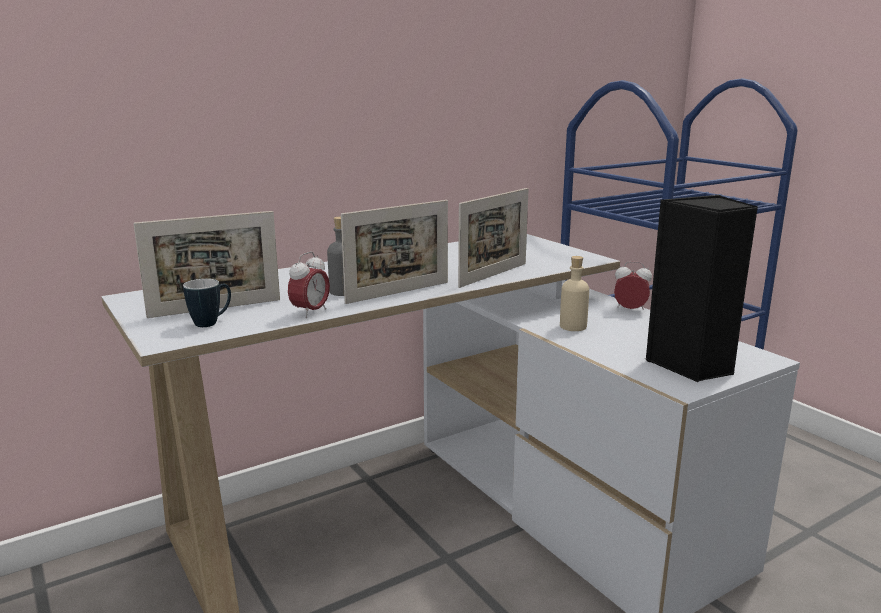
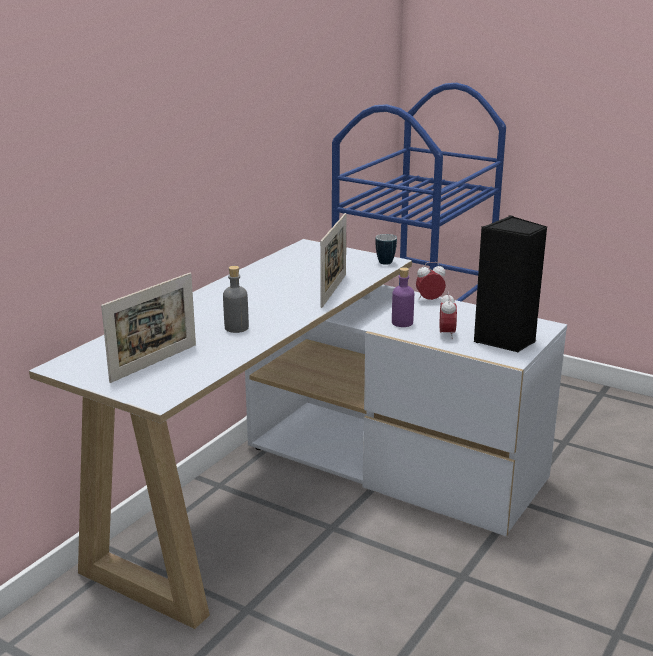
camera: 25 degrees left, 5 degrees up
mug [183,279,231,327] -> mug moved to [375,234,397,265]
alarm clock [288,251,330,318] -> alarm clock moved to [440,292,457,339]
picture frame [341,200,448,304] -> none
beige bottle [560,256,589,331] -> purple bottle [392,267,414,327]

